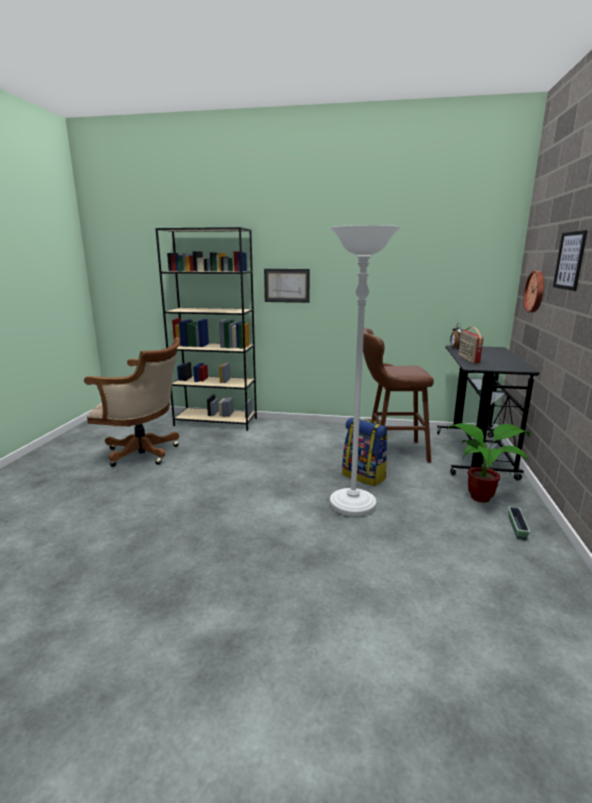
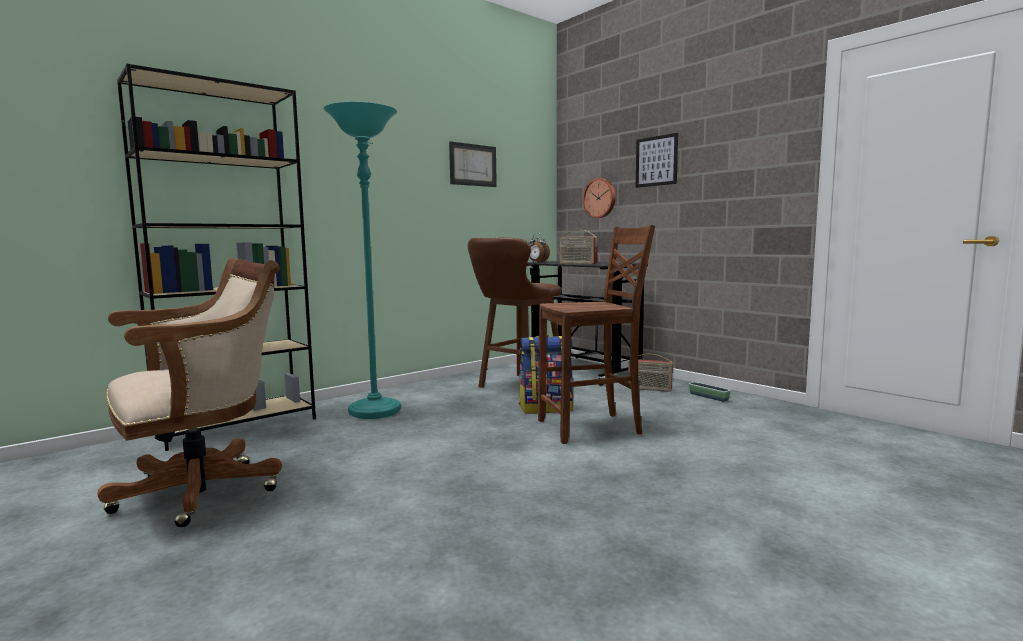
camera: 50 degrees left, 10 degrees down
picture [264,269,310,303] -> picture moved to [449,141,497,187]
white floor lamp [329,225,402,516] -> brown chair [538,225,655,444]
potted plant [447,423,530,502] -> radio [628,354,673,392]
none -> turquoise floor lamp [323,102,401,419]

